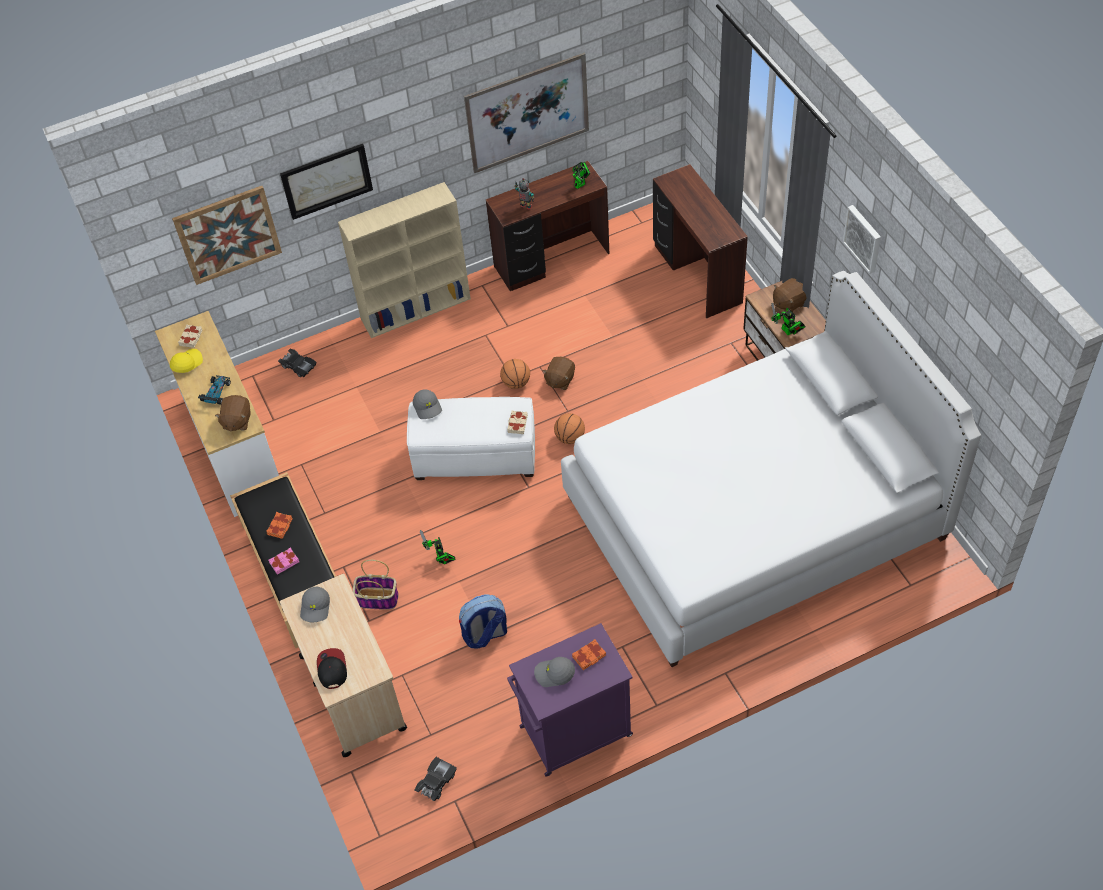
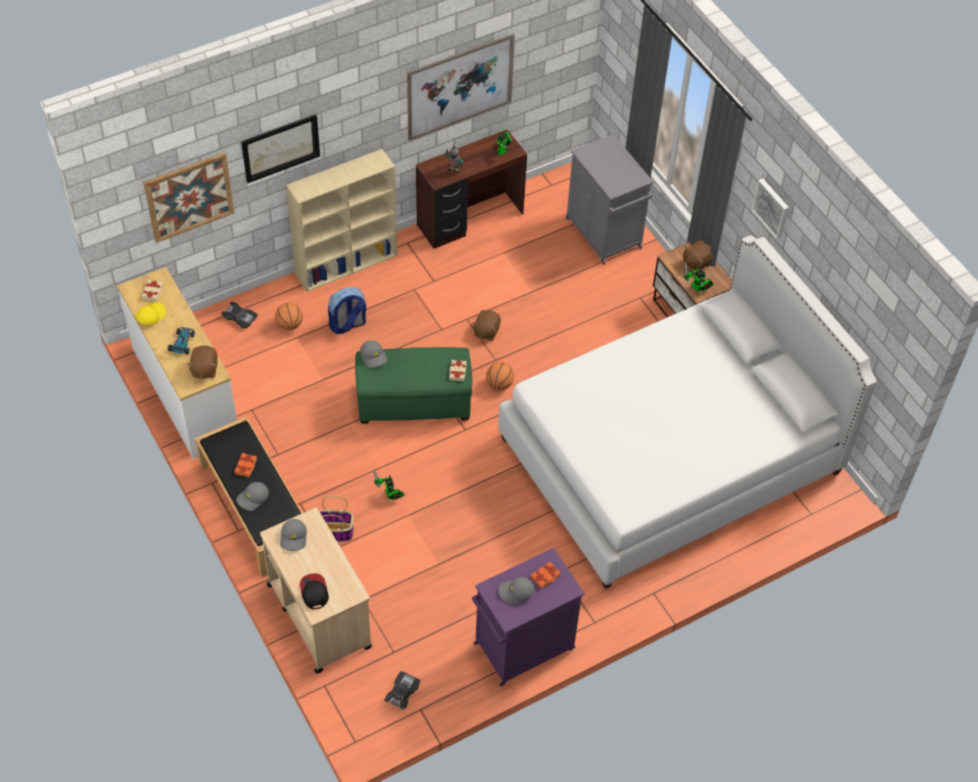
camera: 10 degrees left, 0 degrees up
pink book [269,547,299,575] -> grey cap [237,482,269,511]
white ottoman [407,397,535,480] -> green ottoman [355,347,472,424]
backpack [459,594,507,649] -> backpack moved to [328,287,366,334]
basketball [500,359,530,389] -> basketball moved to [275,303,303,330]
brown desk [653,164,748,318] -> grey cabinet [566,134,653,265]

